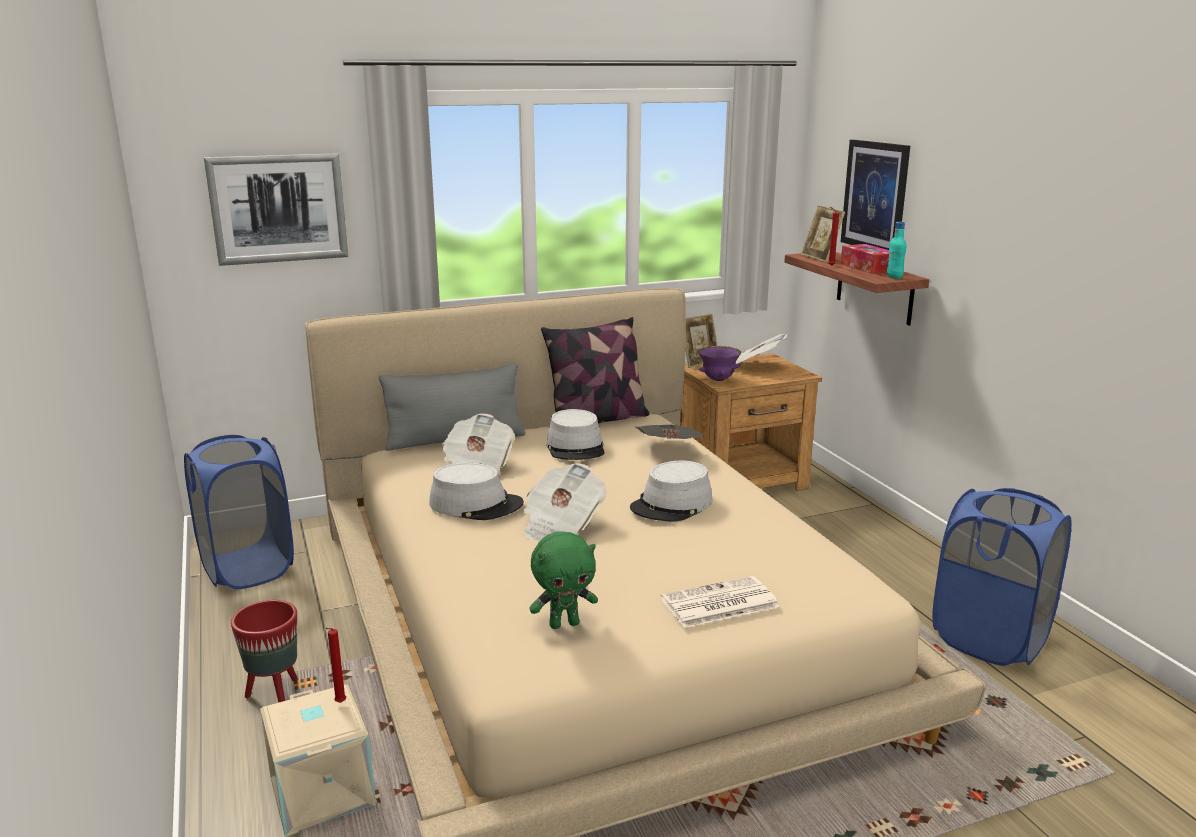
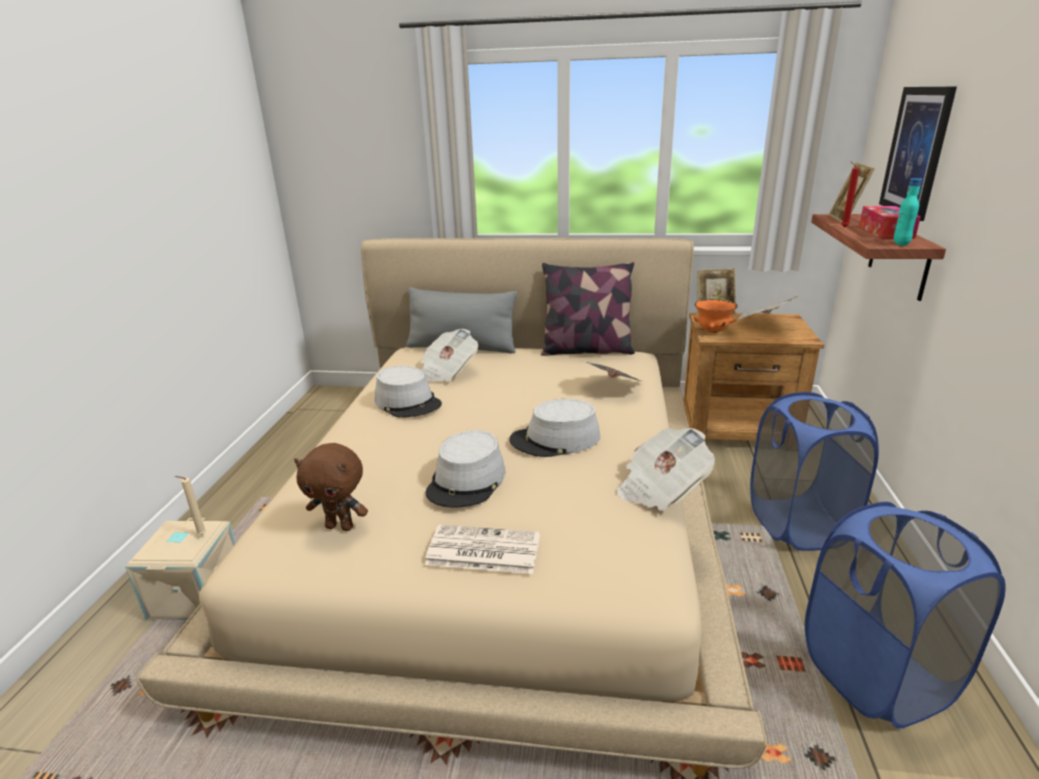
camera: 30 degrees right, 5 degrees up
blue laundry basket [184,435,294,589] -> blue laundry basket moved to [750,392,879,551]
picture [204,153,348,266] -> none
red planter [231,600,298,702] -> none
red candle [325,628,346,703] -> beige candle [175,476,206,535]
newspaper [523,463,606,541] -> newspaper moved to [617,428,715,511]
green plush toy [529,532,598,629] -> brown plush toy [294,443,368,531]
grey hat [546,409,605,460] -> grey hat moved to [425,430,505,508]
purple bowl [698,346,741,381] -> orange bowl [693,299,738,333]

